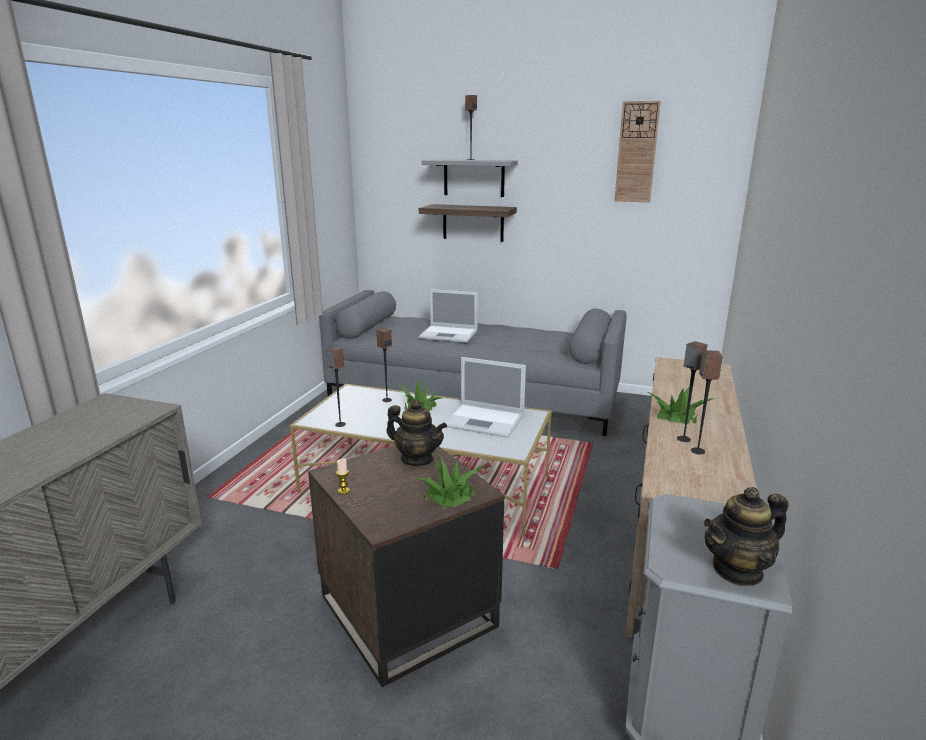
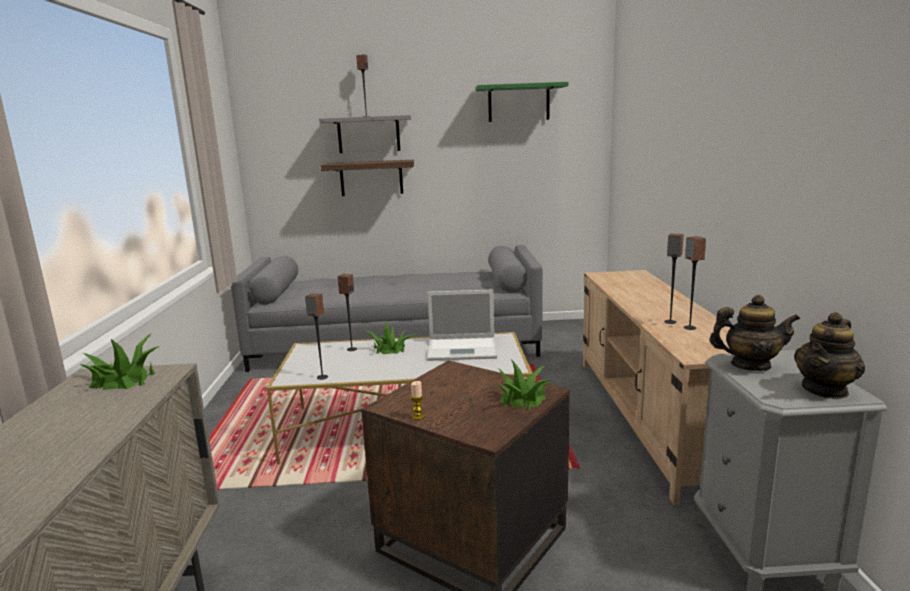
camera: 20 degrees left, 5 degrees down
teapot [387,400,447,466] -> teapot moved to [709,295,800,371]
laptop [419,289,478,343] -> none
wall clock [615,101,661,202] -> green shelf [475,82,568,122]
potted plant [647,388,715,424] -> potted plant moved to [79,333,160,390]

